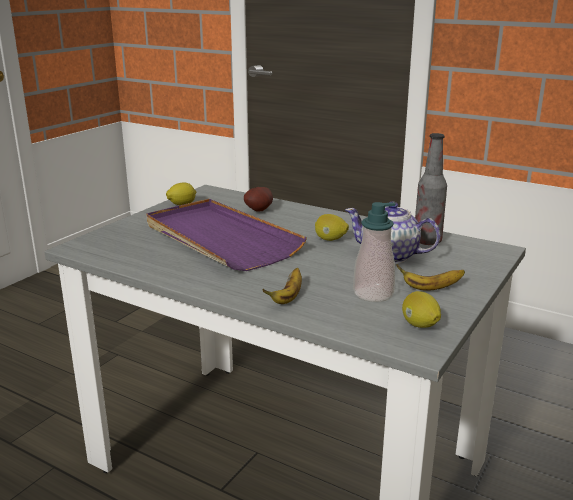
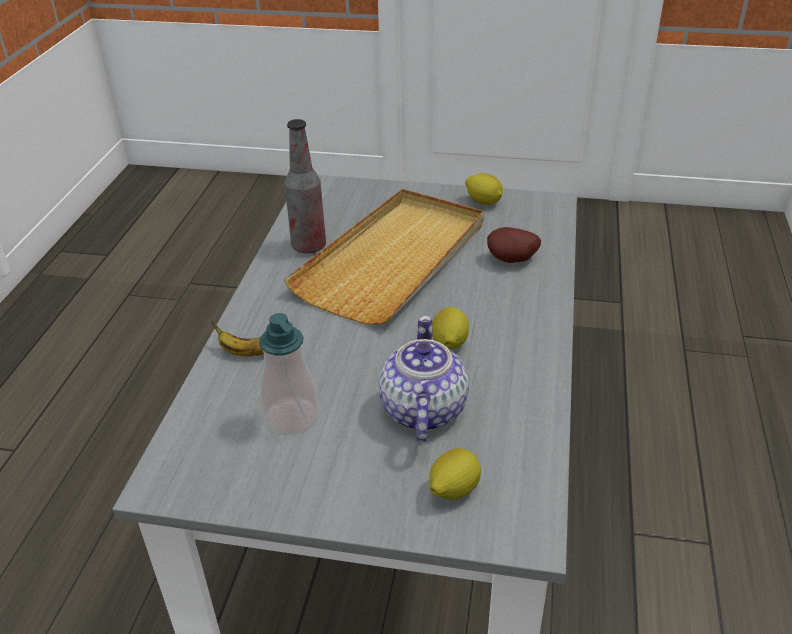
camera: 70 degrees right, 15 degrees up
purple tray [146,199,307,271] -> beige tray [284,189,484,325]
banana [396,264,465,291] -> none
lemon [402,291,441,328] -> lemon moved to [429,448,481,500]
bottle [415,133,447,245] -> bottle moved to [285,119,326,254]

